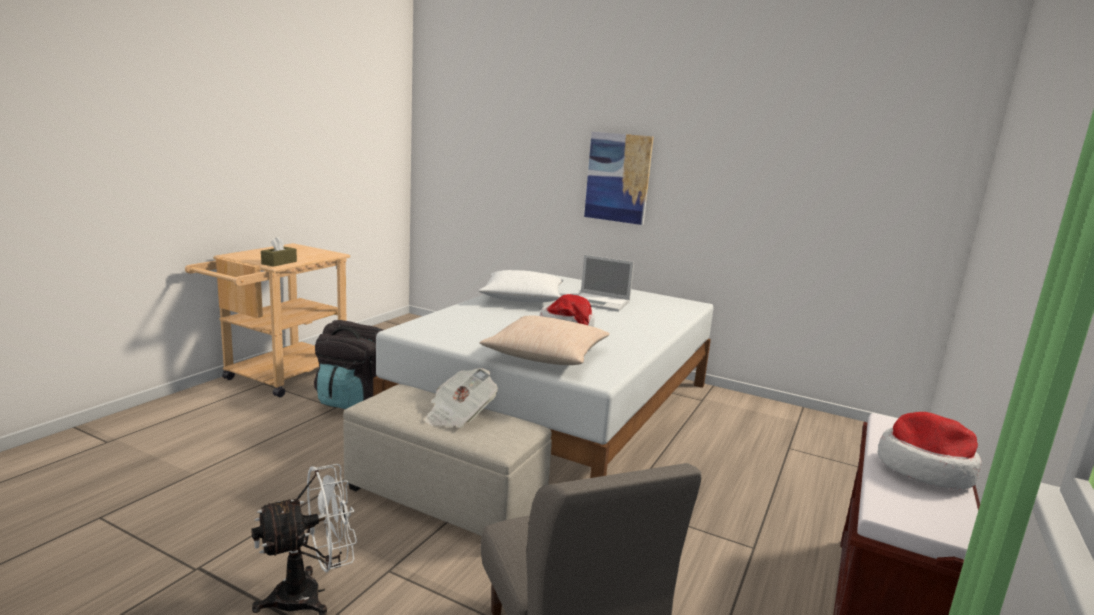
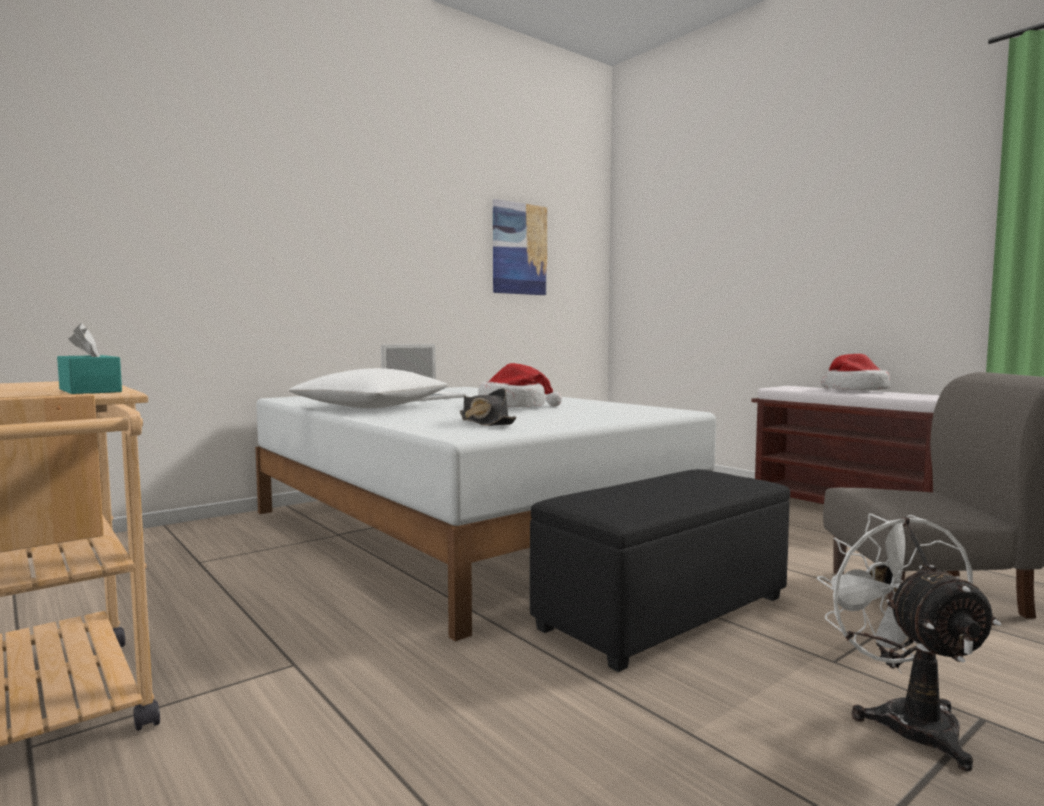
camera: 65 degrees left, 10 degrees down
brown tissue box [261,237,297,267] -> turquoise tissue box [57,323,122,394]
black backpack [314,320,383,409] -> none
beige ottoman [343,384,552,536] -> black ottoman [530,469,790,672]
newspaper [424,368,498,428] -> none
beige pillow [480,315,610,365] -> none
picture [584,132,654,225] -> picture moved to [493,199,547,295]
none -> black hat [460,388,516,426]

